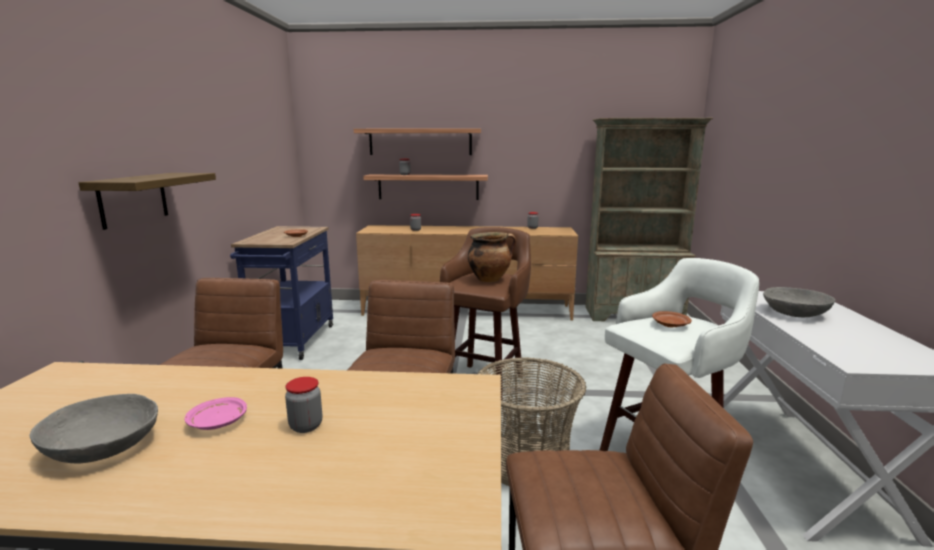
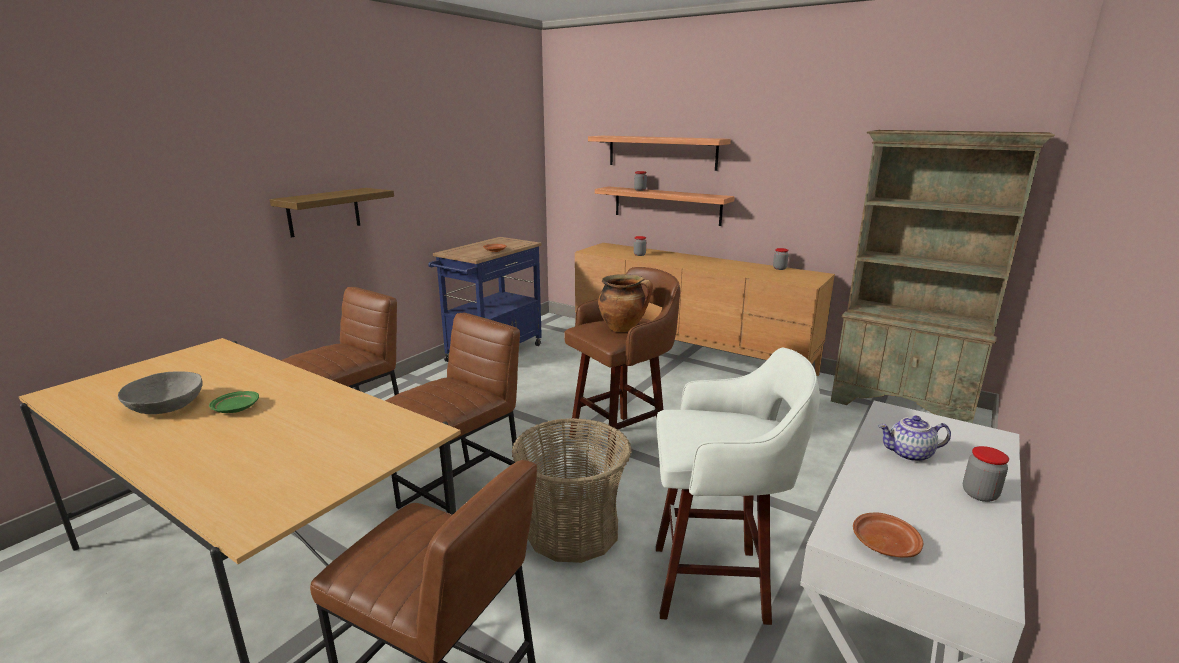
camera: 30 degrees right, 5 degrees up
pink plate [185,397,247,430] -> green plate [209,391,259,413]
jar [285,377,322,433] -> jar moved to [963,446,1009,502]
brown plate [652,311,692,327] -> brown plate moved to [853,513,923,558]
grey bowl [763,287,835,317] -> teapot [878,416,951,462]

